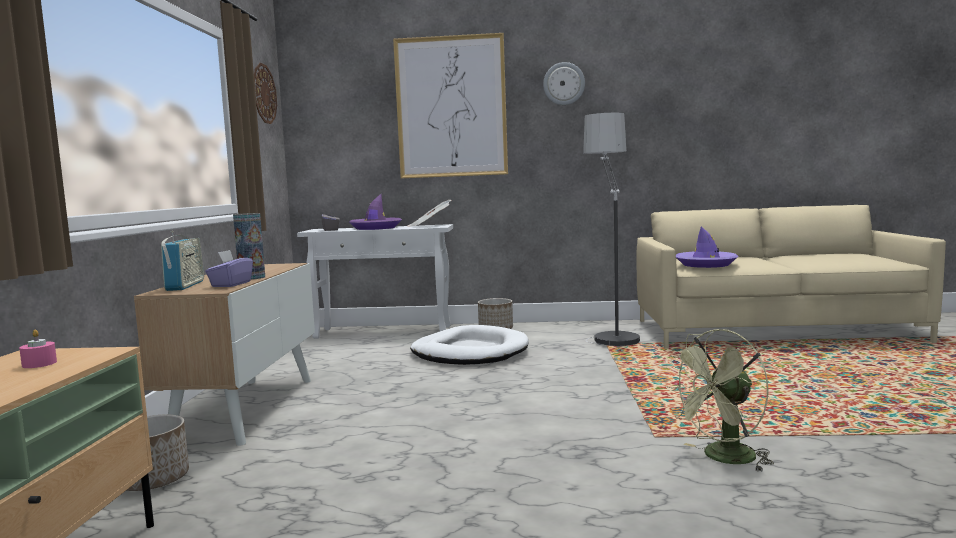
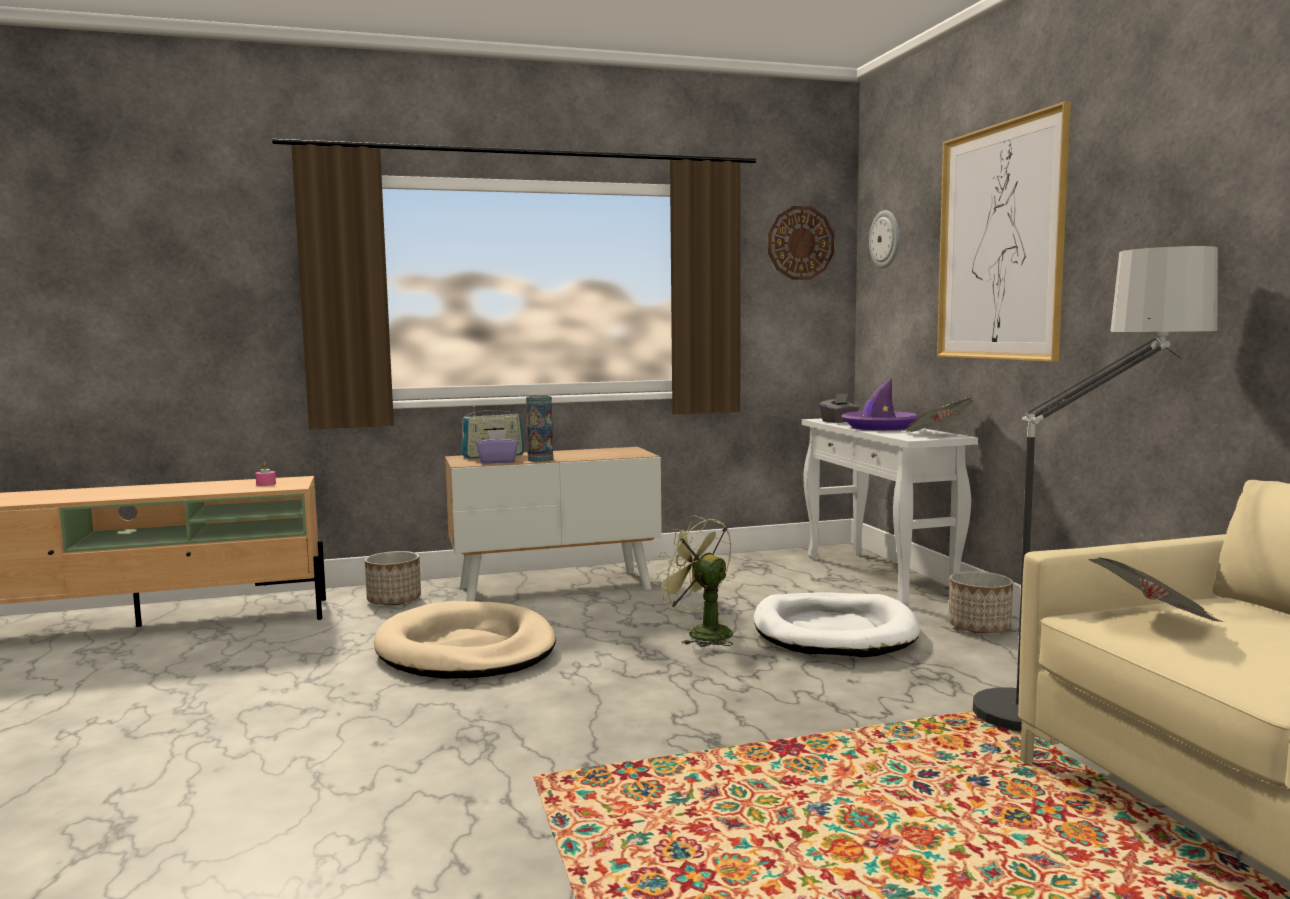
camera: 70 degrees right, 0 degrees up
wall clock [543,62,585,105] -> wall clock moved to [869,210,900,268]
green fan [666,329,774,472] -> green fan moved to [654,515,733,647]
purple hat [676,226,739,268] -> newspaper [1088,557,1224,622]
none -> beige dog bed [374,601,556,679]

